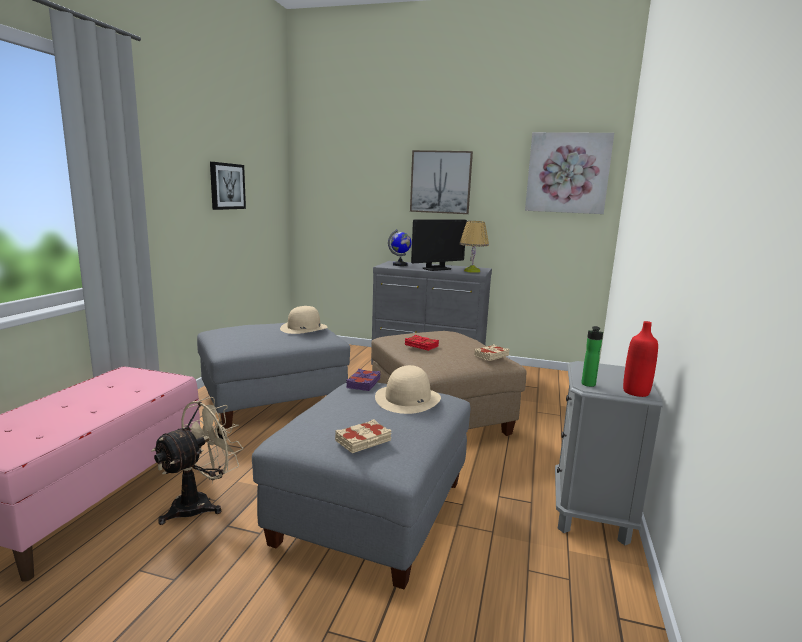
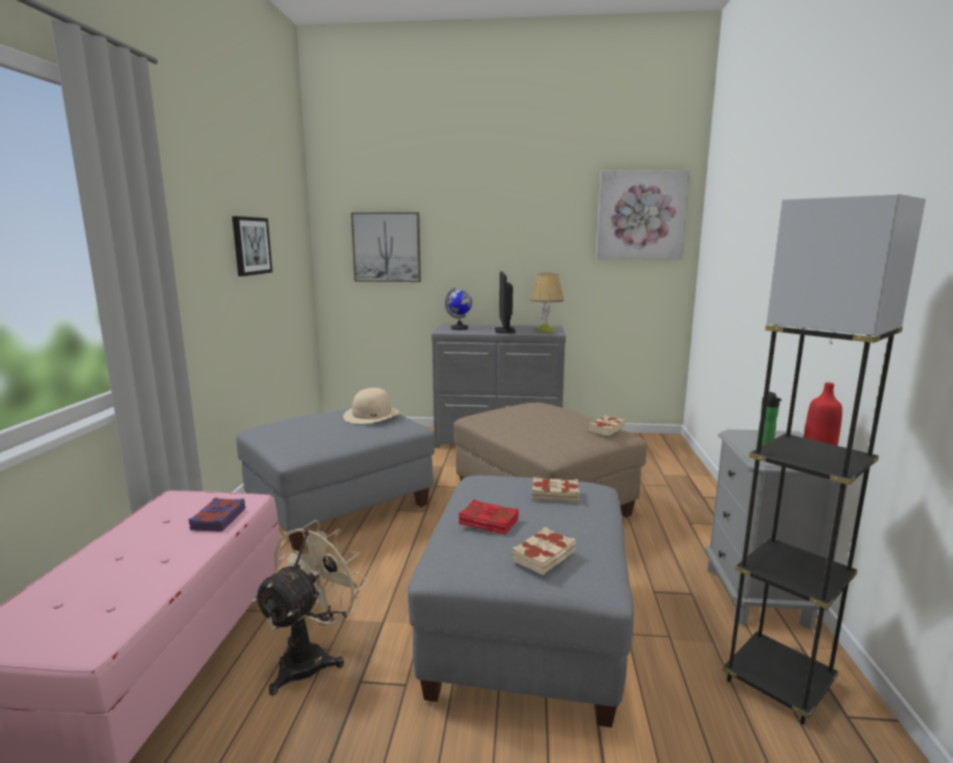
camera: 10 degrees left, 0 degrees up
purple book [346,369,380,391] -> purple book moved to [188,498,246,532]
beige hat [375,365,441,414] -> beige book [532,477,580,502]
red book [405,335,439,351] -> red book moved to [459,499,519,535]
picture [410,150,473,214] -> picture moved to [351,212,421,282]
monitor [411,220,467,271] -> monitor turned 135 degrees clockwise [495,271,516,333]
none -> grey floor lamp [722,194,926,725]

